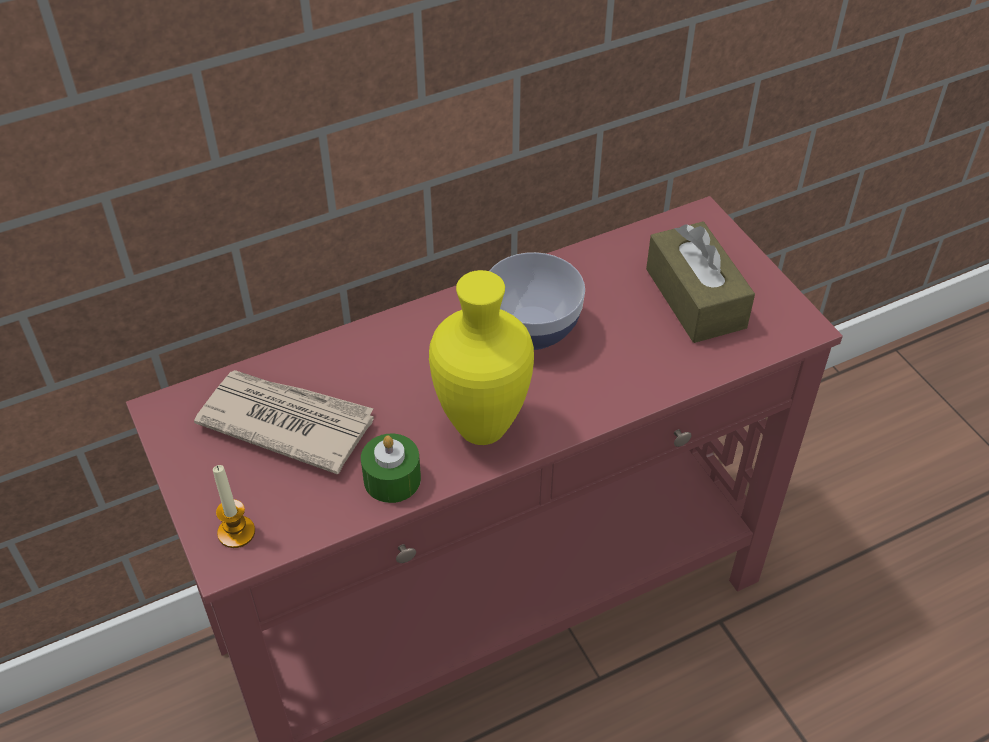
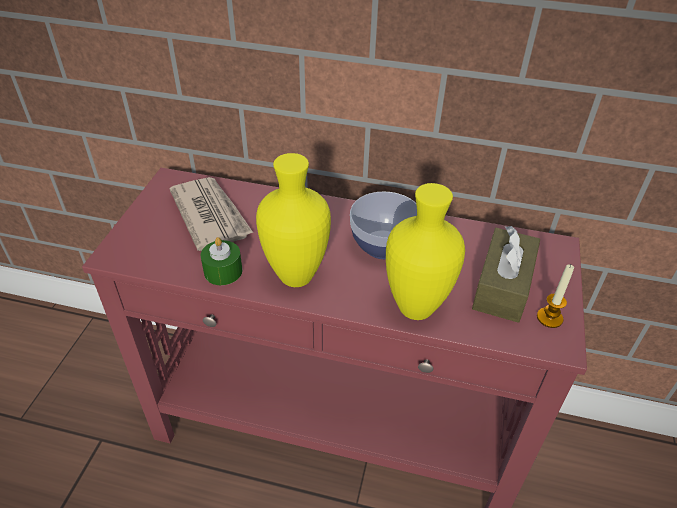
camera: 40 degrees right, 5 degrees down
candle [213,465,255,548] -> candle moved to [537,264,574,328]
none -> yellow vase [386,183,465,320]

